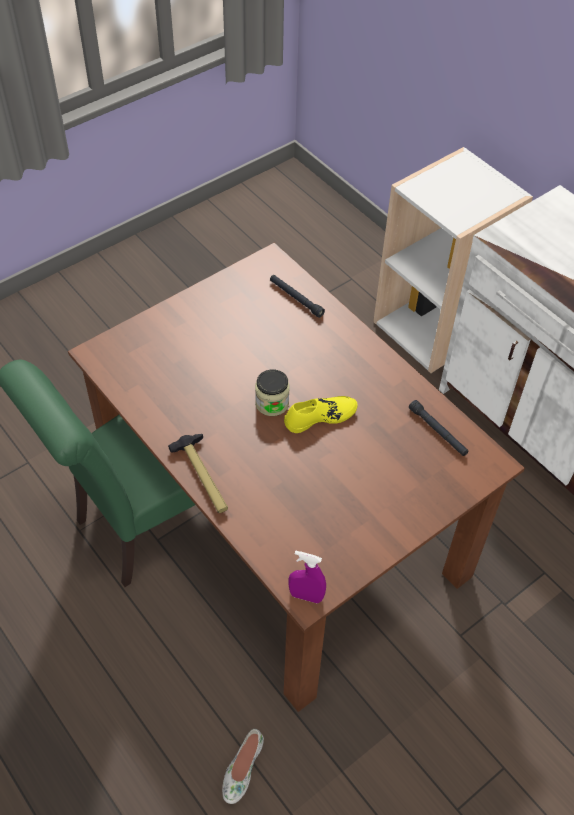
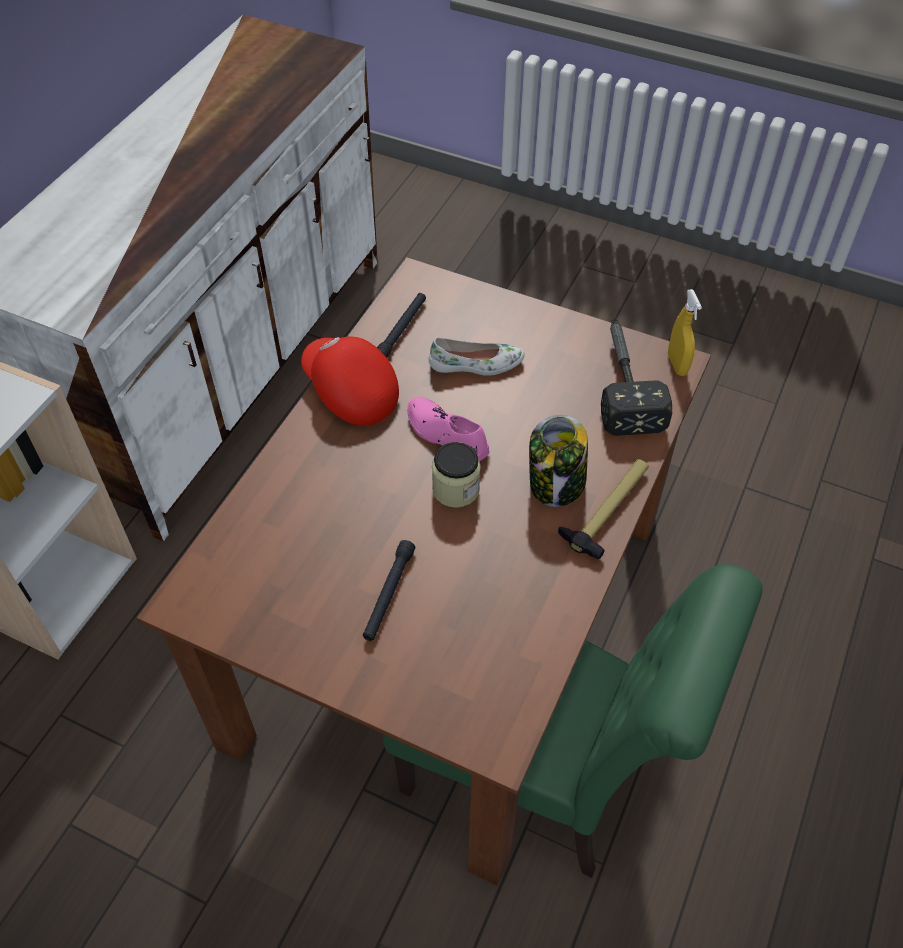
camera: 115 degrees left, 0 degrees up
white shoe [222,729,264,804] -> white shoe moved to [429,338,525,376]
black flashlight [270,275,325,318] -> black flashlight moved to [363,540,415,641]
yellow shoe [284,396,358,433] -> pink shoe [408,397,489,461]
purple spray bottle [288,551,326,603] -> yellow spray bottle [668,289,702,376]
none -> red cap [301,337,399,425]
none -> jar [529,415,588,507]
none -> hammer [601,319,672,436]

